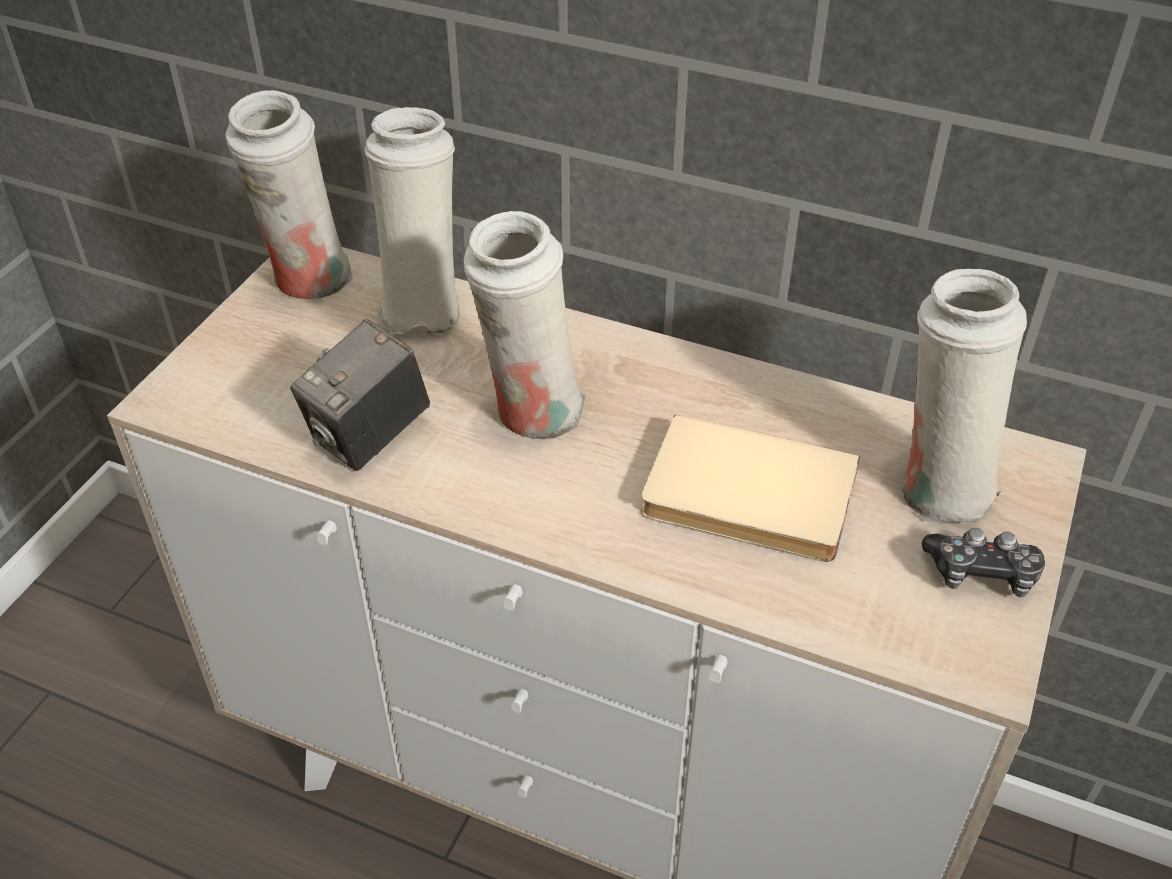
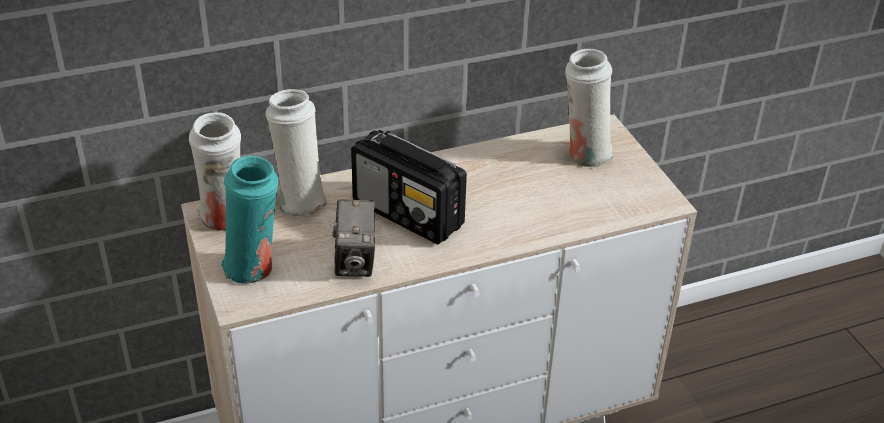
camera: 45 degrees left, 5 degrees down
white vase [464,211,586,440] -> radio [351,130,467,244]
beige book [641,415,860,562] -> none
game controller [922,528,1045,597] -> none
none -> turquoise vase [222,156,279,284]

